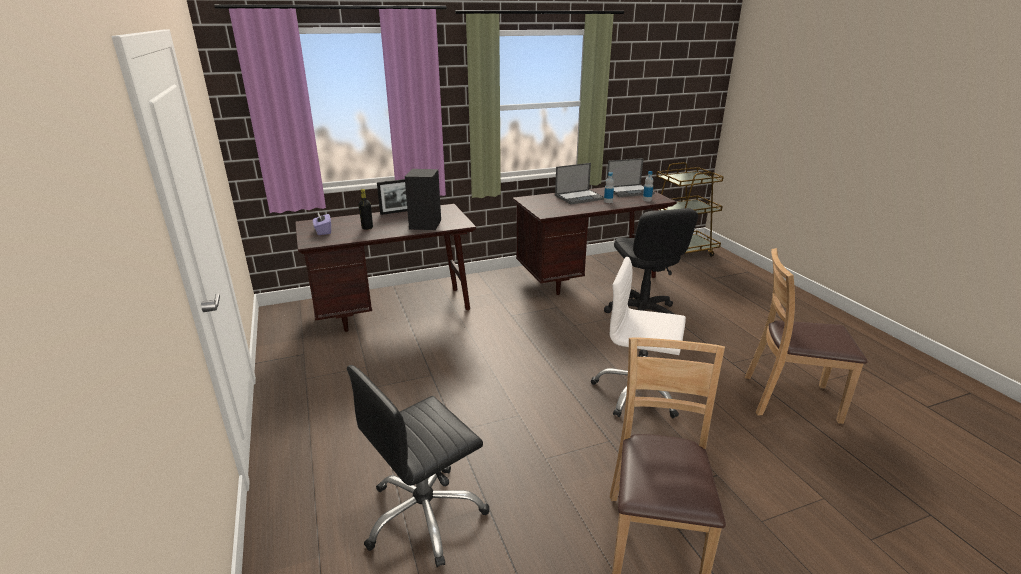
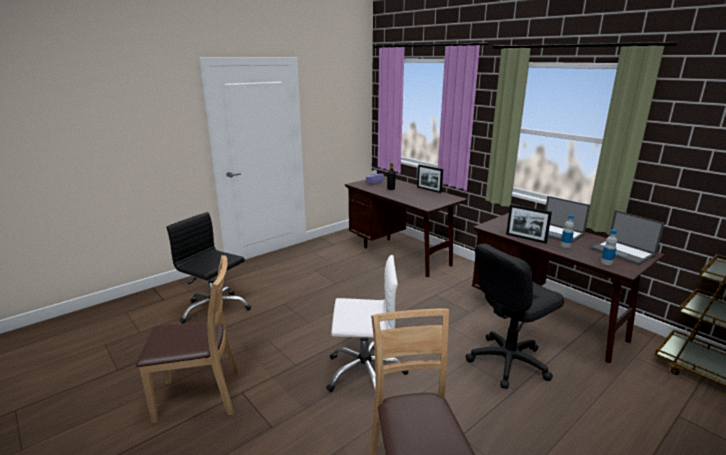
camera: 70 degrees right, 5 degrees down
black speaker [405,169,441,230] -> none
white office chair [591,257,686,418] -> white office chair turned 90 degrees clockwise [326,255,409,394]
none -> picture frame [506,204,552,244]

